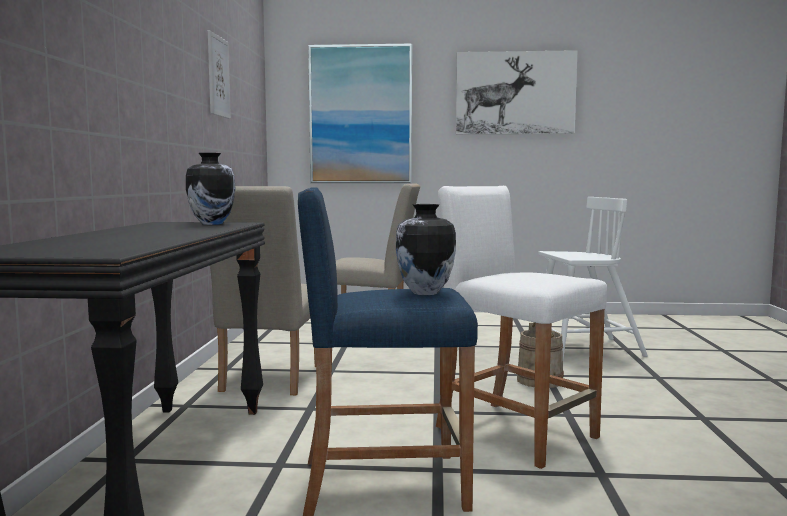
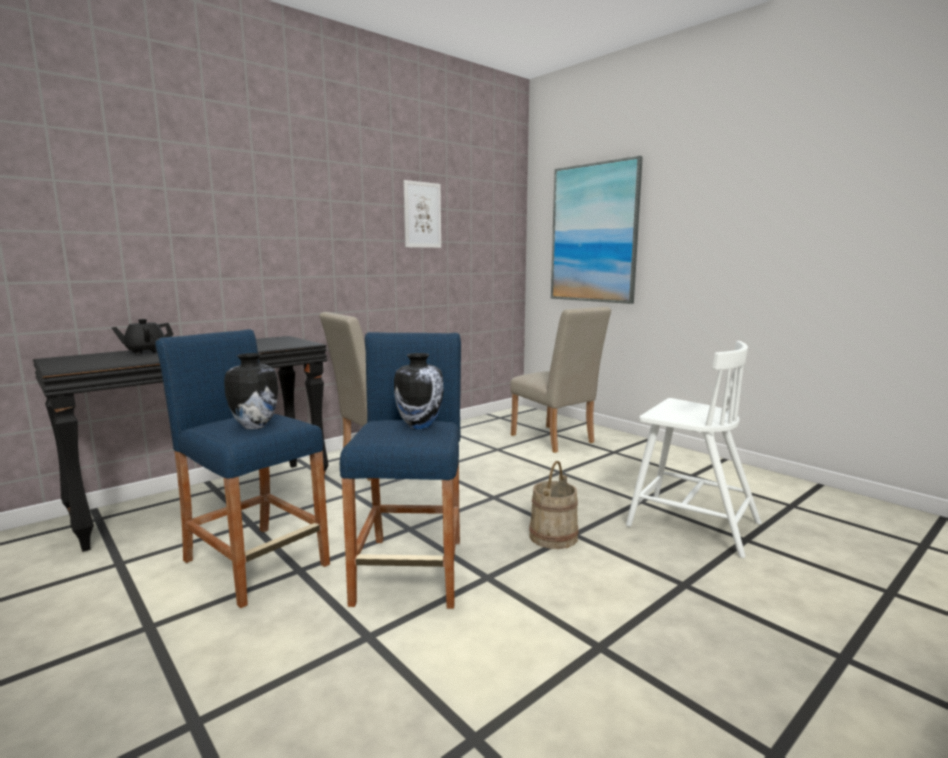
camera: 45 degrees right, 5 degrees up
vase [186,153,235,225] -> vase moved to [394,353,444,429]
white stool [436,186,607,469] -> blue stool [340,332,461,609]
picture [456,50,577,134] -> none
none -> black teapot [112,319,174,354]

